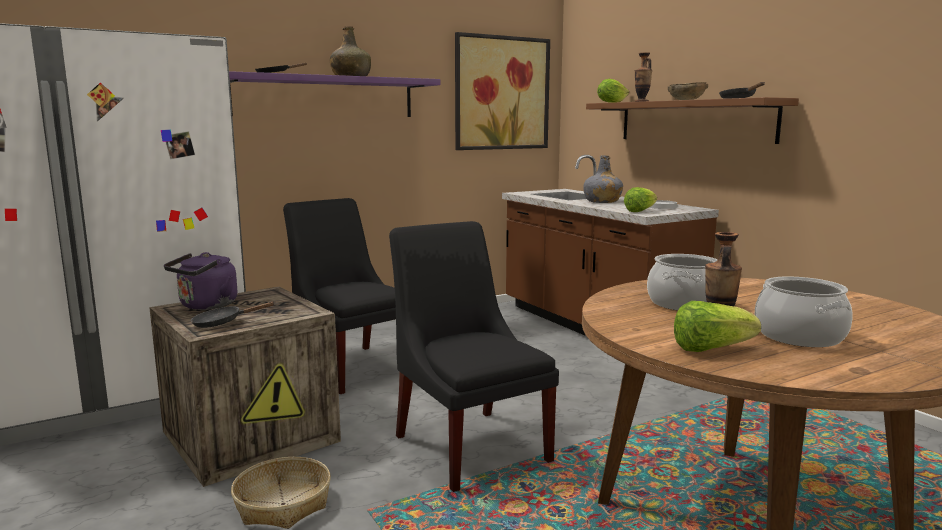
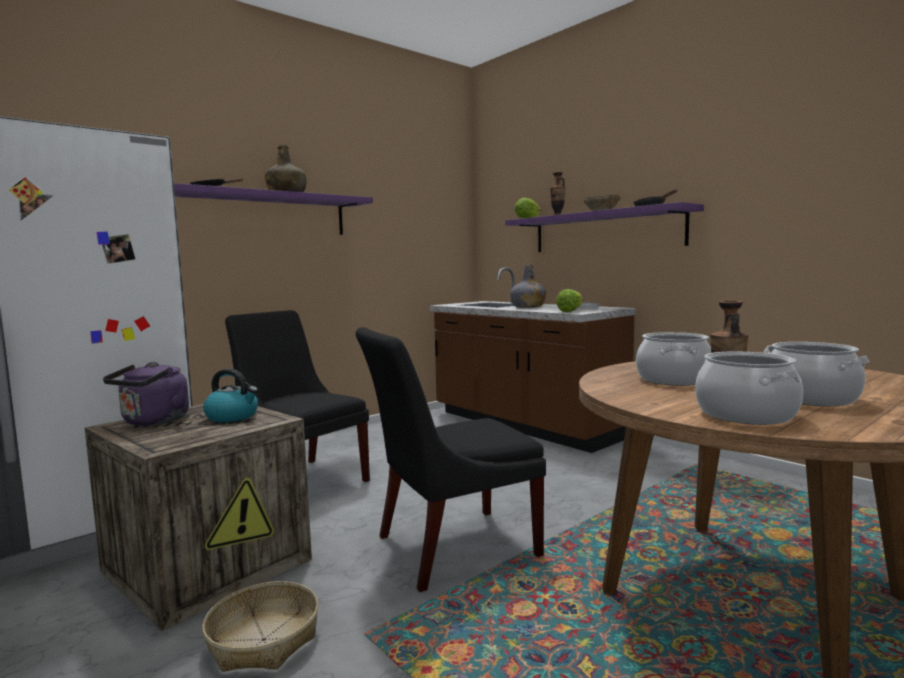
camera: 10 degrees left, 5 degrees down
black frying pan [191,302,274,328] -> none
black chair [389,221,559,492] -> black chair turned 75 degrees counterclockwise [356,327,546,592]
picture [455,32,550,150] -> none
brown shelf [586,97,799,144] -> purple shelf [505,202,704,252]
lettuce [674,301,761,352] -> cooking pot [695,352,803,425]
none -> kettle [203,369,258,422]

